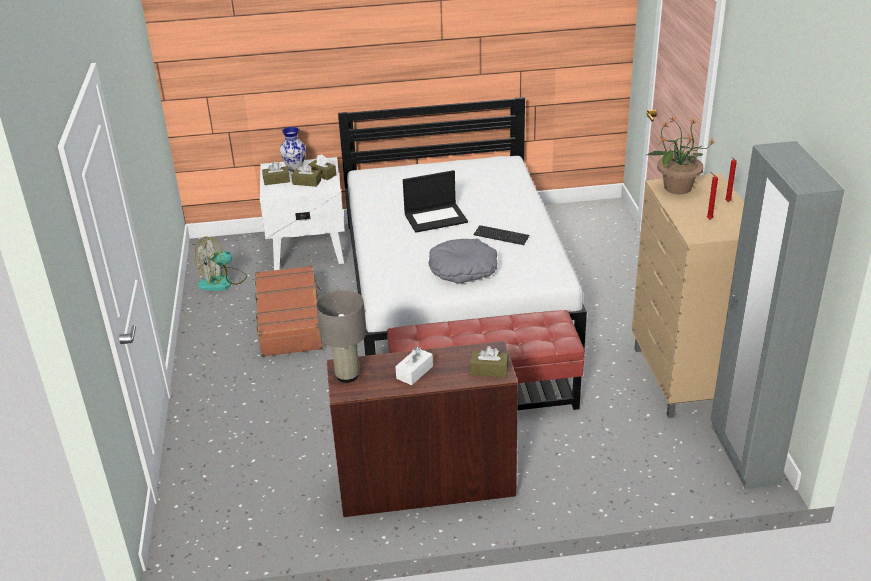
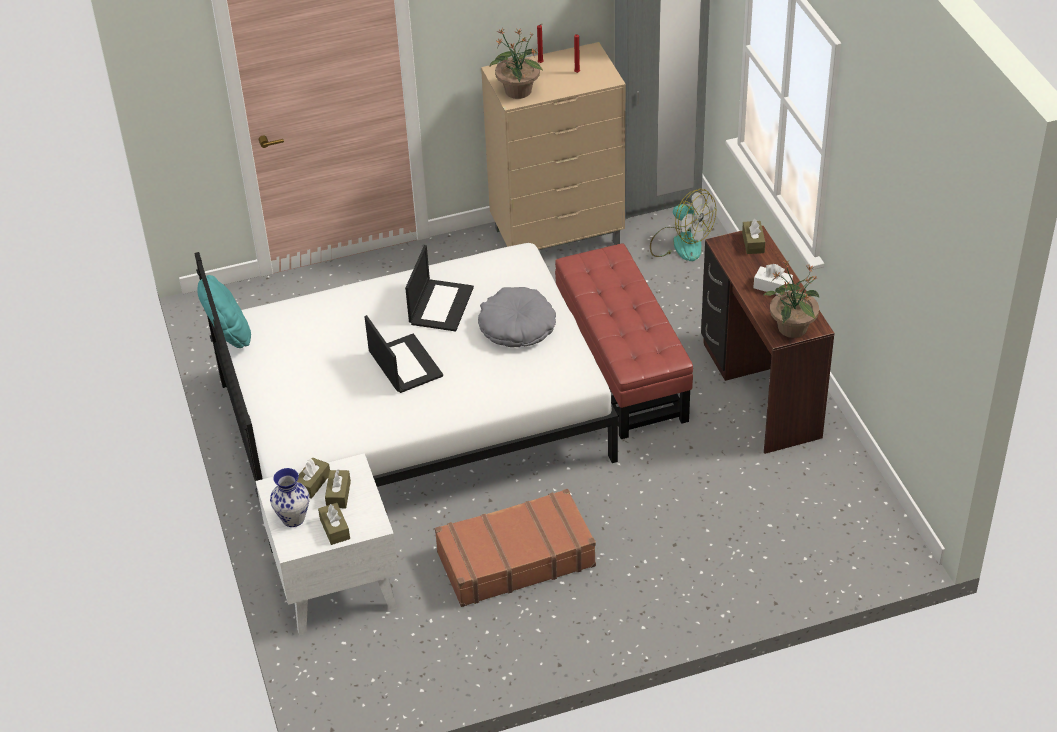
camera: 100 degrees left, 10 degrees up
fan [195,236,247,291] -> fan moved to [650,189,716,261]
grey table lamp [316,290,366,383] -> potted plant [763,260,819,338]
keyboard [474,225,529,245] -> laptop [405,245,474,331]
none -> turquoise pillow [197,275,251,348]

